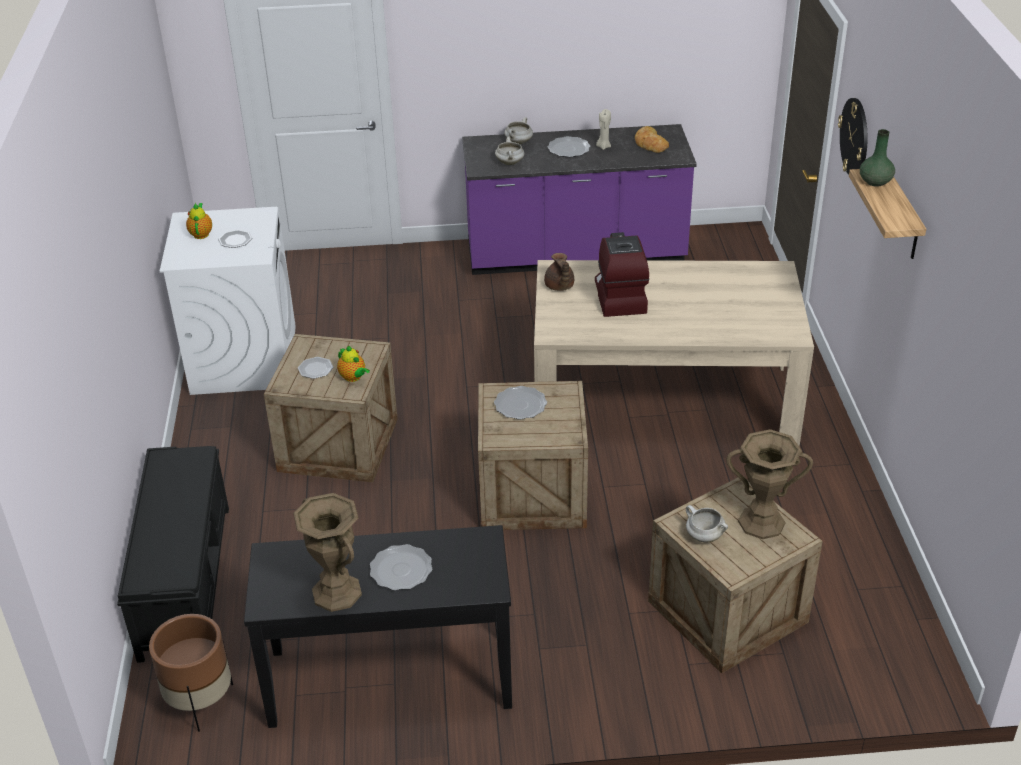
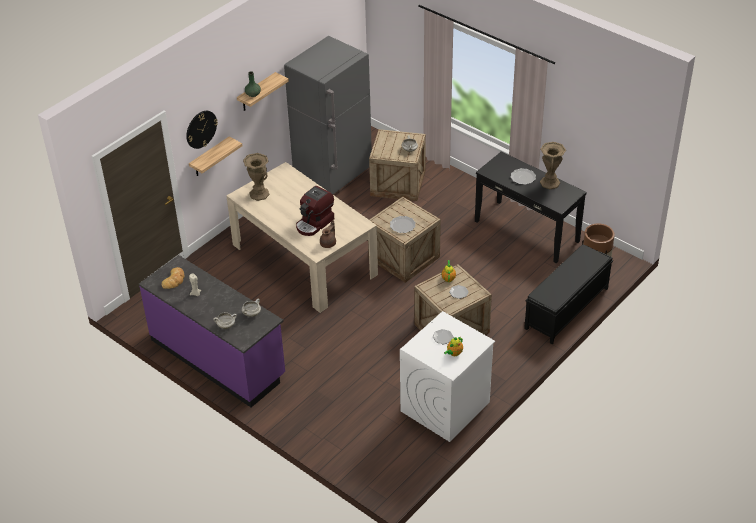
camera: 135 degrees left, 5 degrees up
plate [548,136,591,157] -> none
brown vase [726,429,813,539] -> brown vase moved to [243,153,269,201]
none -> shelf [189,136,242,176]
none -> grey fridge [284,36,372,194]

